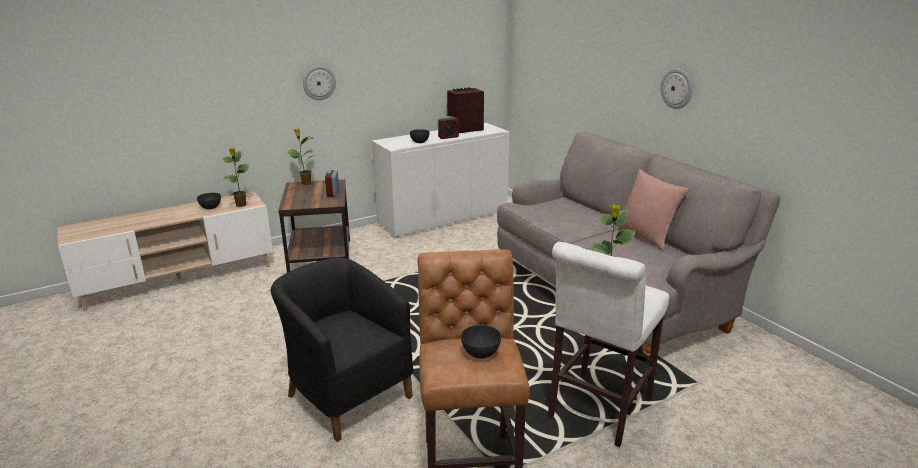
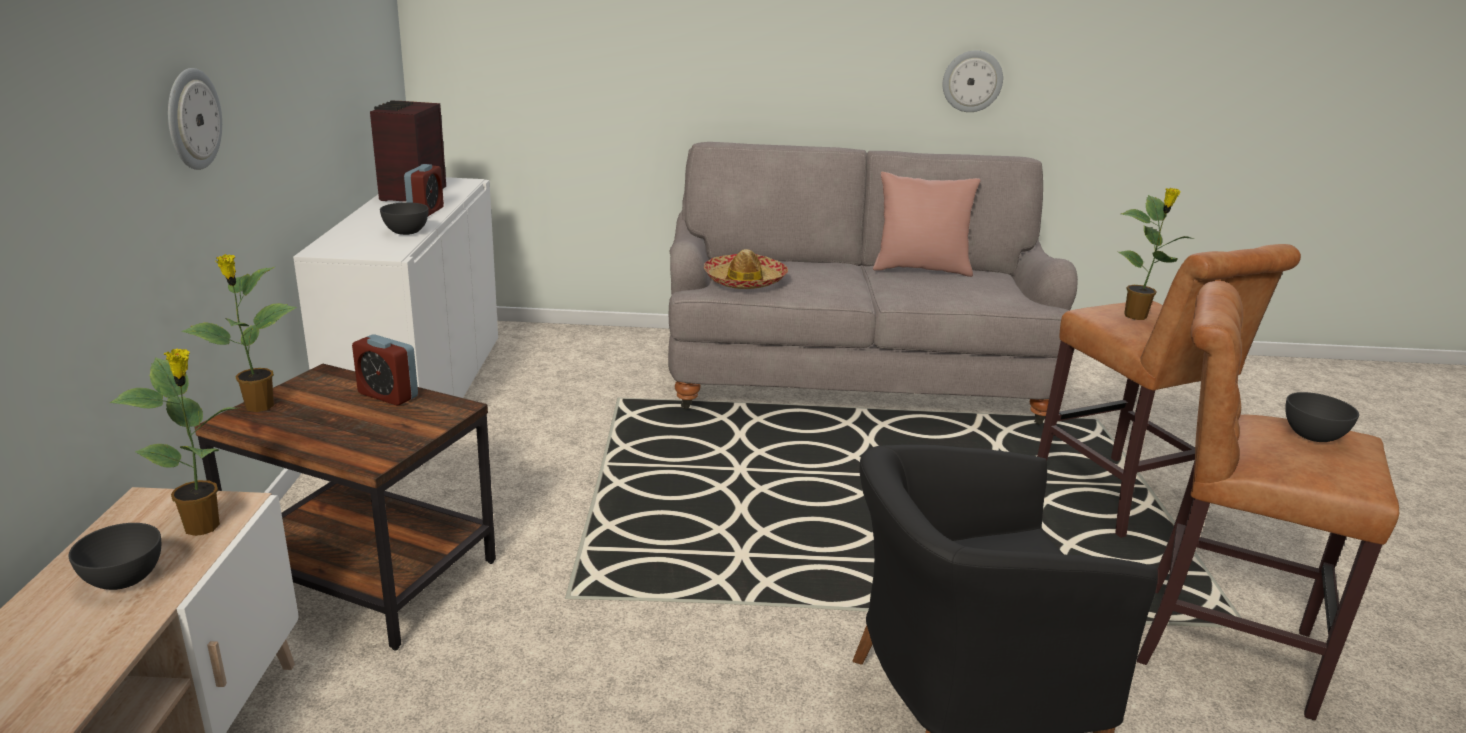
camera: 60 degrees left, 0 degrees up
white stool [548,242,669,447] -> brown stool [1037,244,1301,538]
wall clock [660,68,693,109] -> wall clock moved to [943,50,1003,112]
none -> hat [704,249,788,289]

